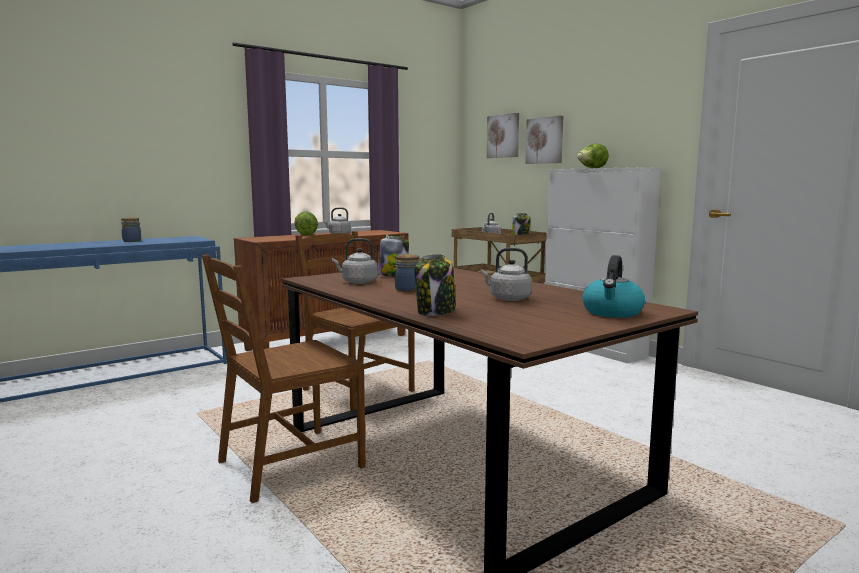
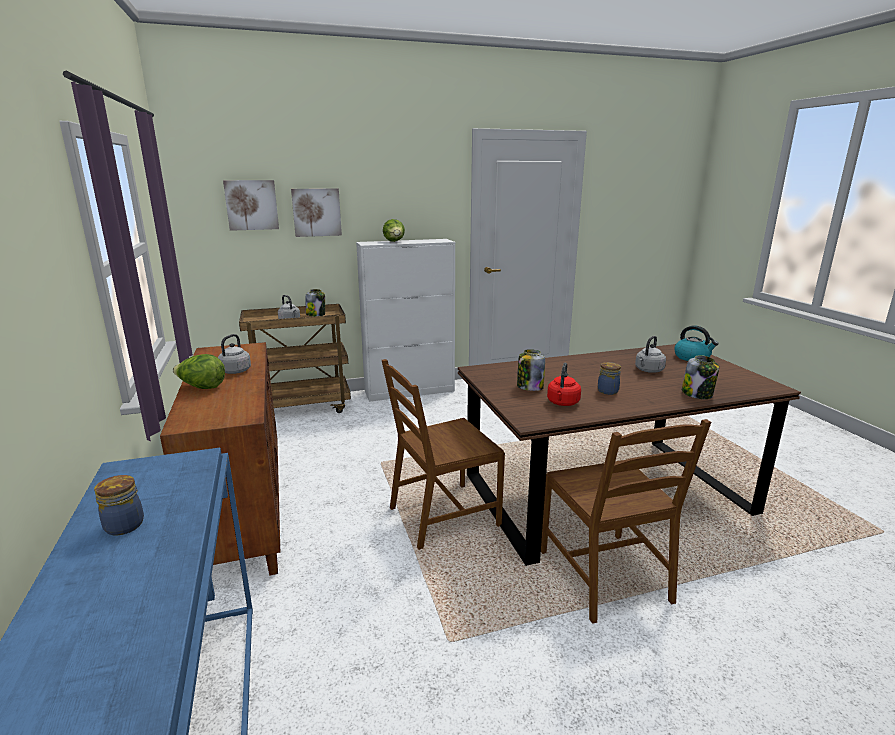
camera: 70 degrees left, 10 degrees up
grey kettle [332,238,378,284] -> red kettle [547,363,581,406]

